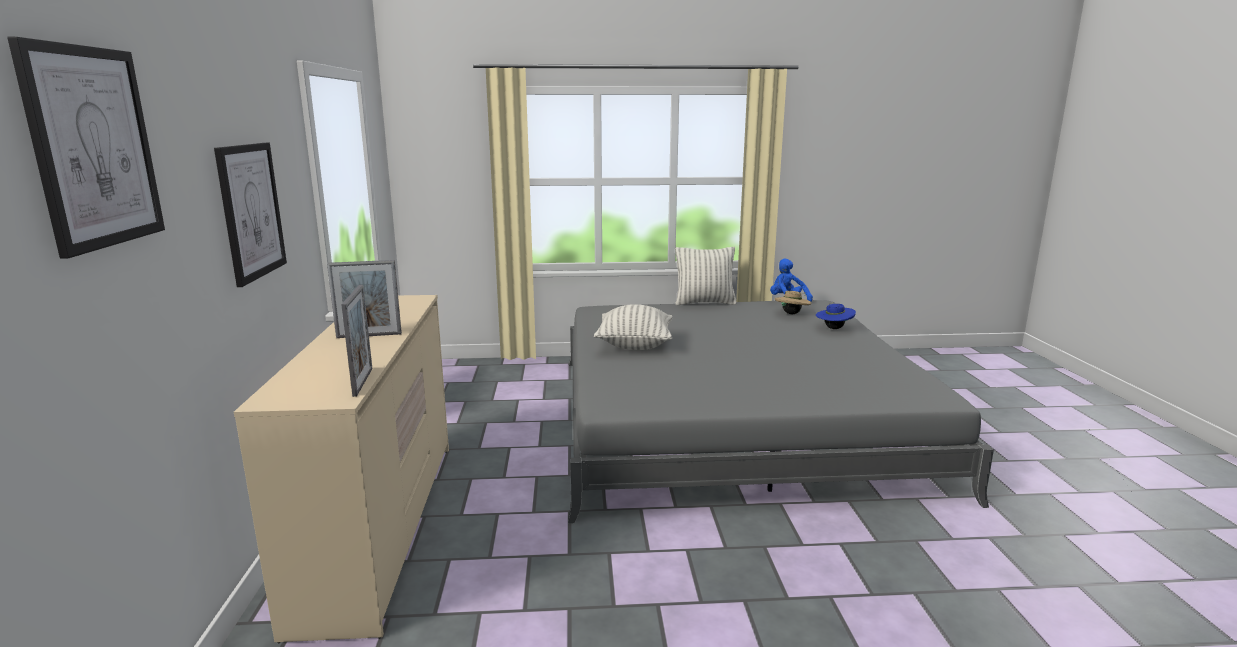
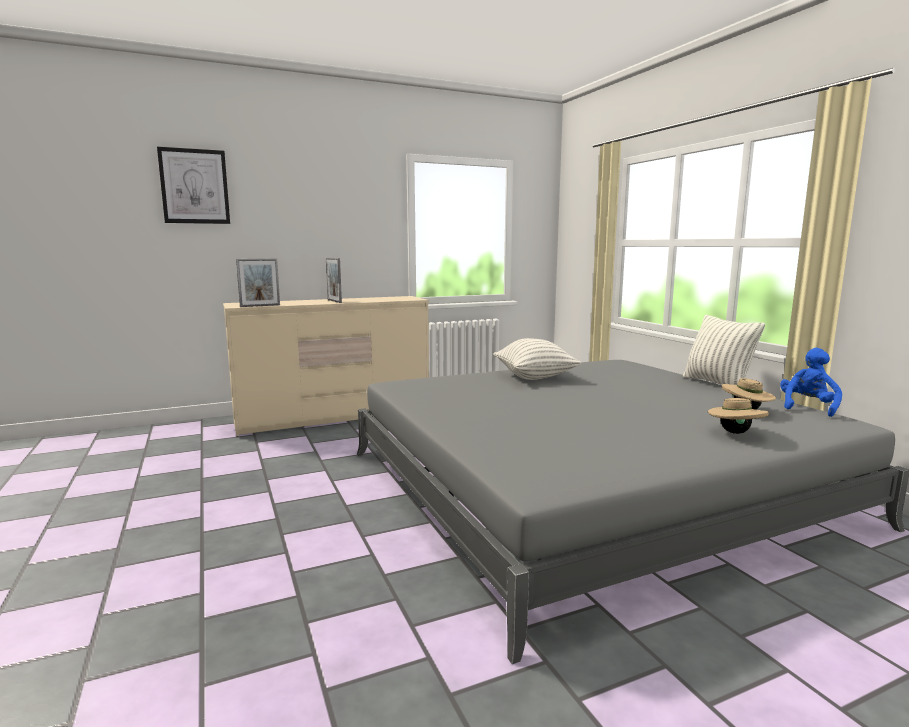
camera: 70 degrees right, 5 degrees down
picture [214,143,287,287] -> none
blue hat [816,301,856,329] -> beige hat [708,396,769,434]

